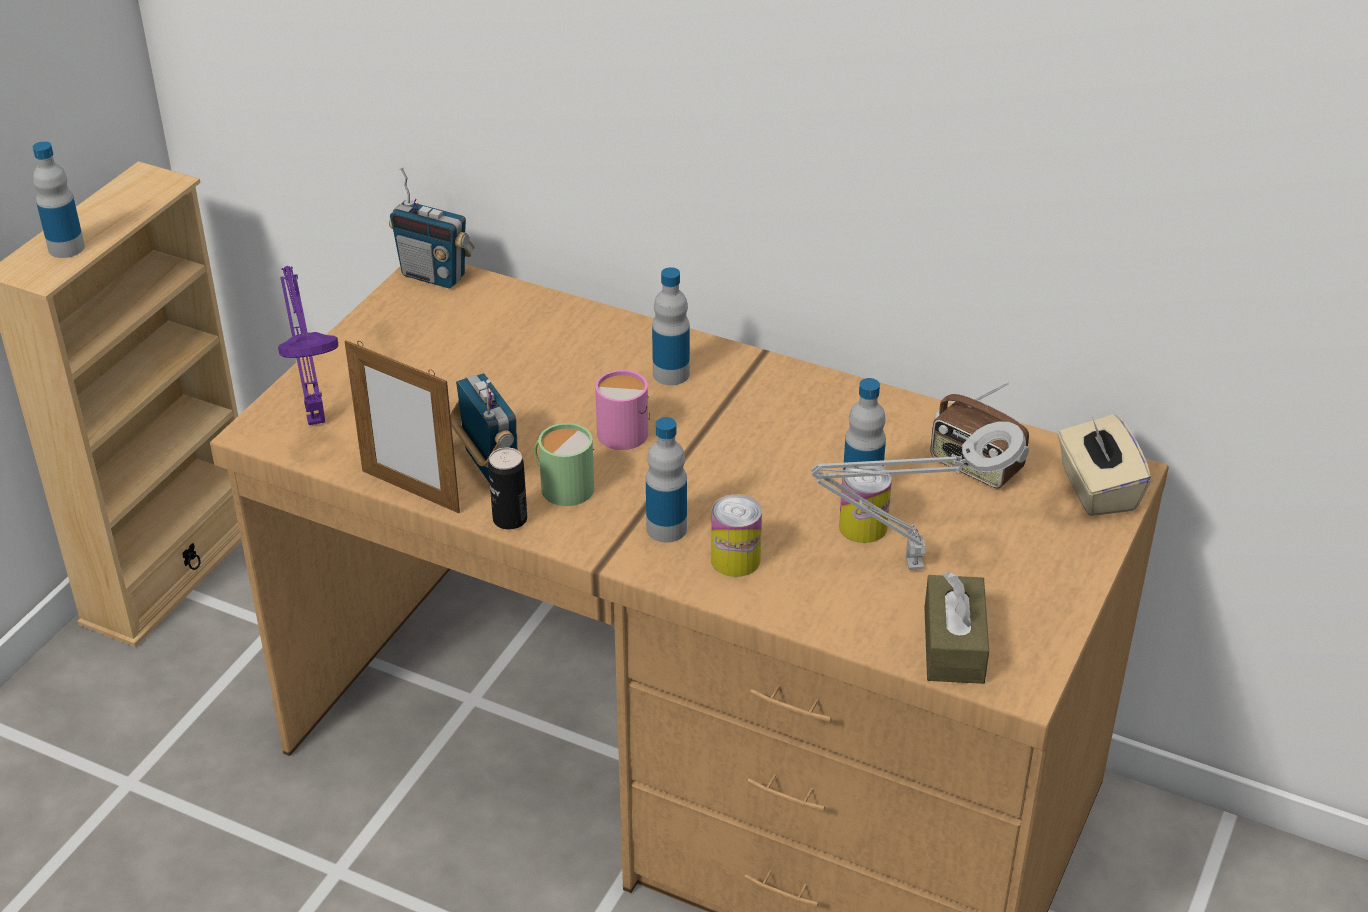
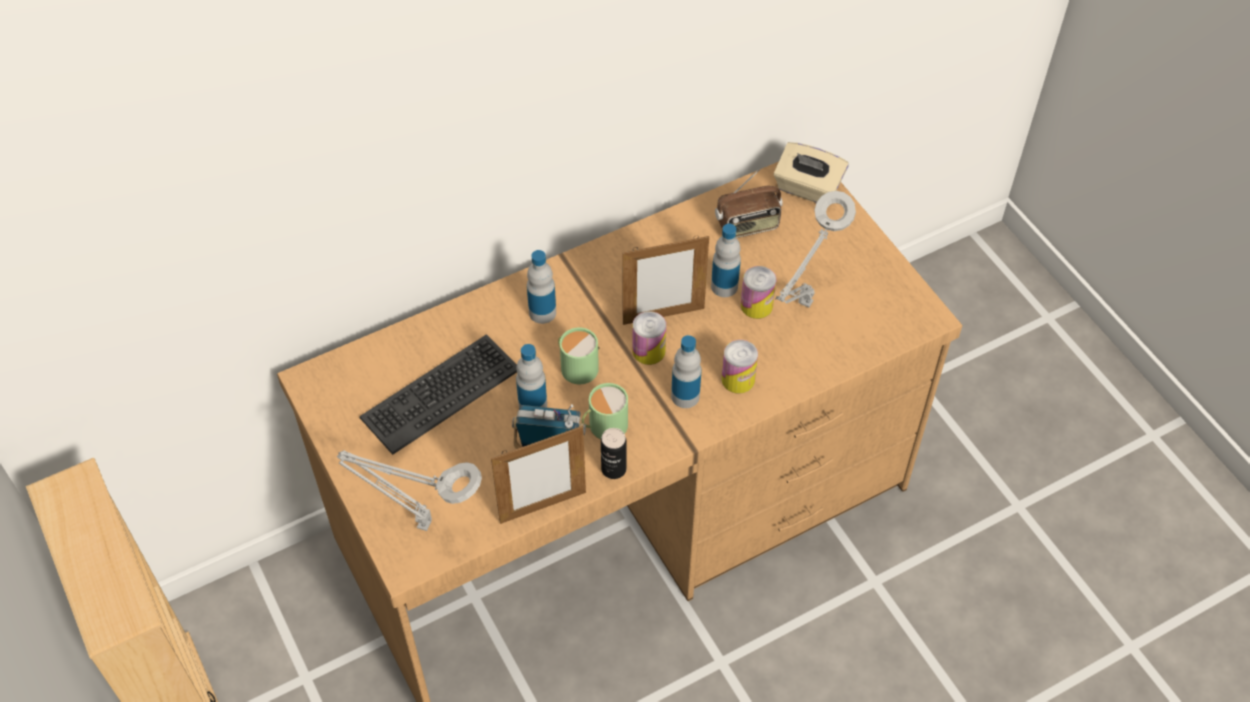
camera: 55 degrees left, 15 degrees up
bottle [33,141,85,258] -> bottle moved to [516,344,547,408]
purple table lamp [278,266,339,425] -> grey table lamp [337,450,482,531]
radio [389,167,475,288] -> none
pink mug [595,370,650,450] -> green mug [558,327,600,385]
brown tissue box [924,572,989,684] -> none
none -> keyboard [359,334,517,455]
none -> picture frame [622,235,709,325]
none -> can [632,311,666,365]

